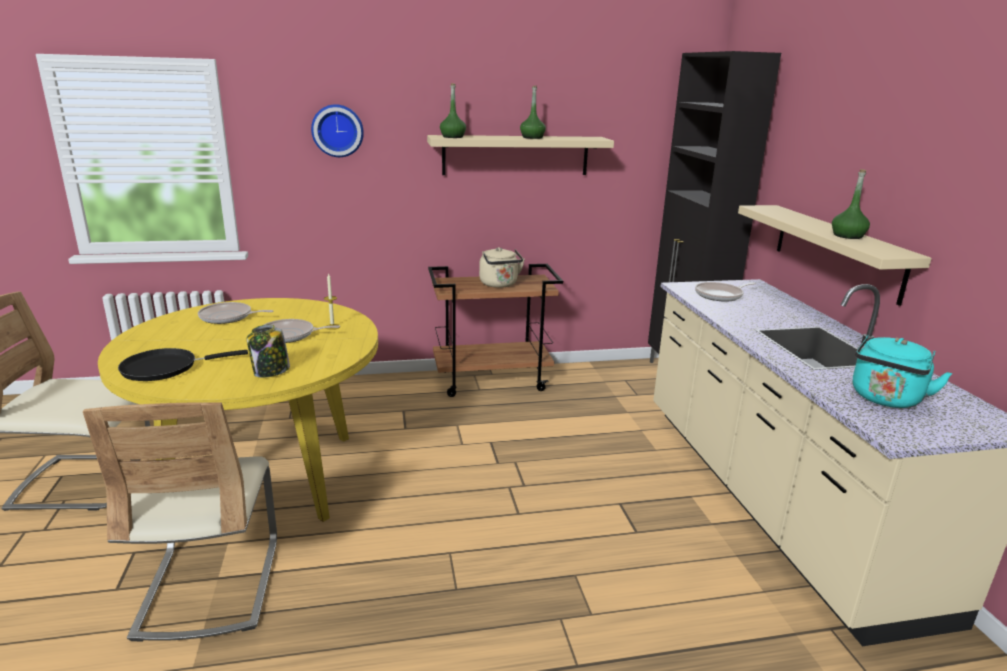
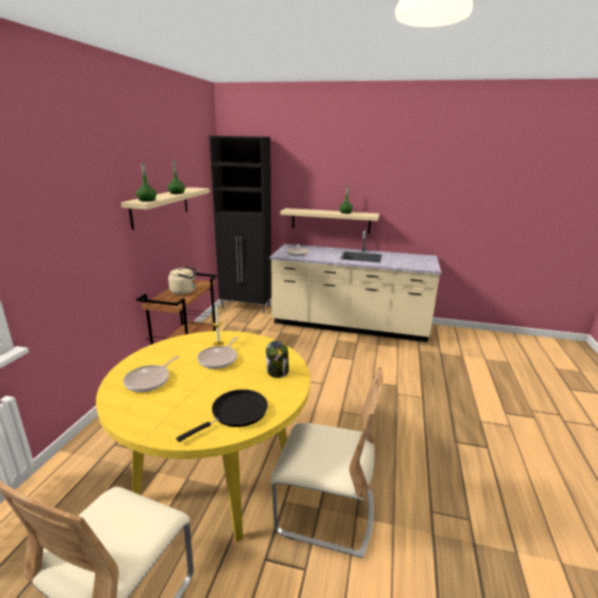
camera: 65 degrees left, 0 degrees up
black frying pan [118,348,248,381] -> black frying pan turned 135 degrees counterclockwise [176,389,268,442]
wall clock [311,104,364,157] -> none
turquoise kettle [853,335,952,408] -> none

